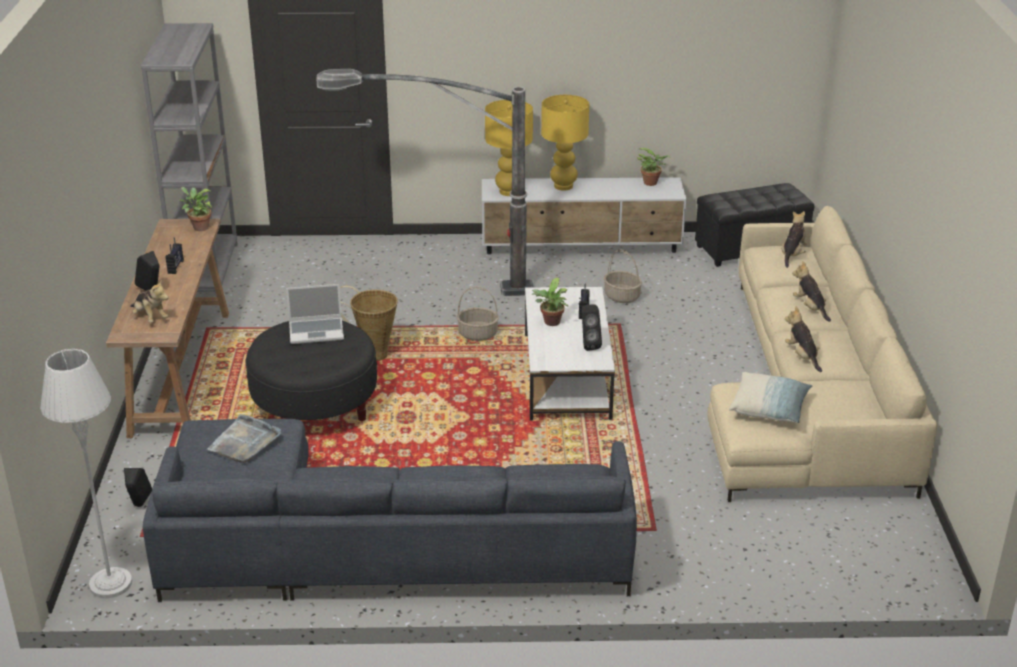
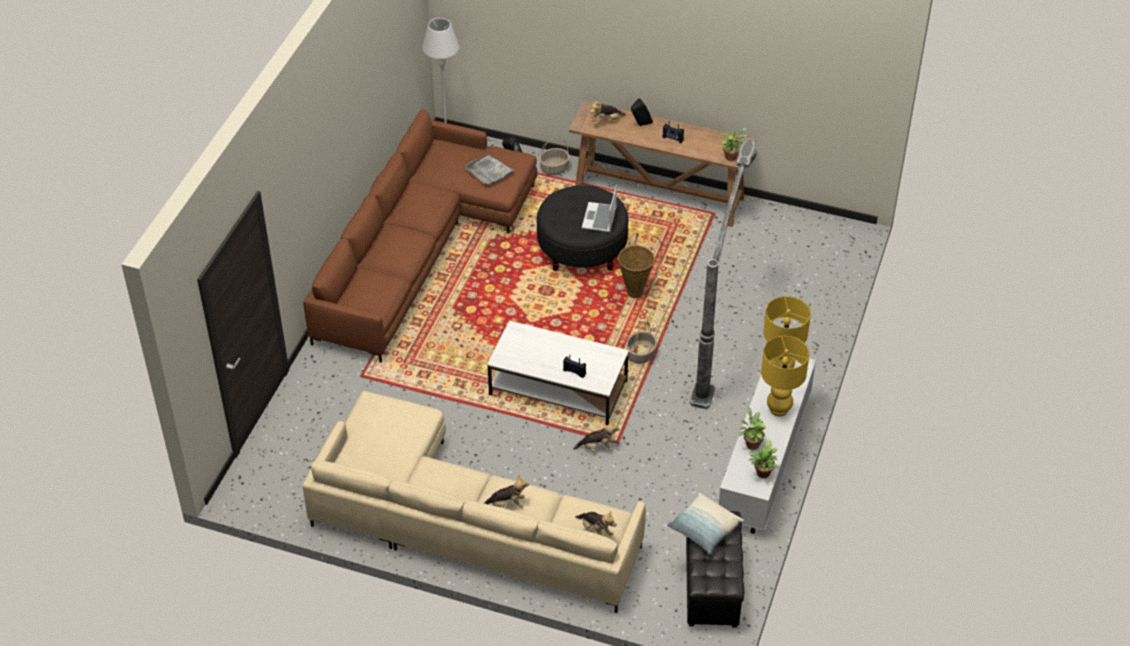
camera: 110 degrees right, 15 degrees up
grey bookcase [141,23,238,292] -> none
grey sofa [143,419,637,602] -> brown sofa [303,109,537,362]
potted plant [531,278,568,326] -> potted plant moved to [739,408,766,450]
black speaker [582,304,602,351] -> none
basket [604,250,642,303] -> basket moved to [539,137,570,175]
pillow [729,372,812,423] -> pillow moved to [667,493,744,554]
plush toy [785,306,822,372] -> plush toy moved to [573,420,620,452]

